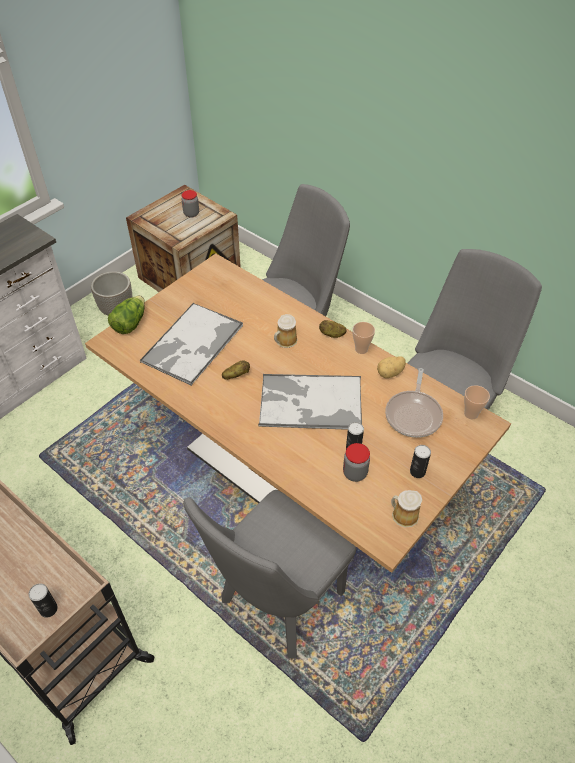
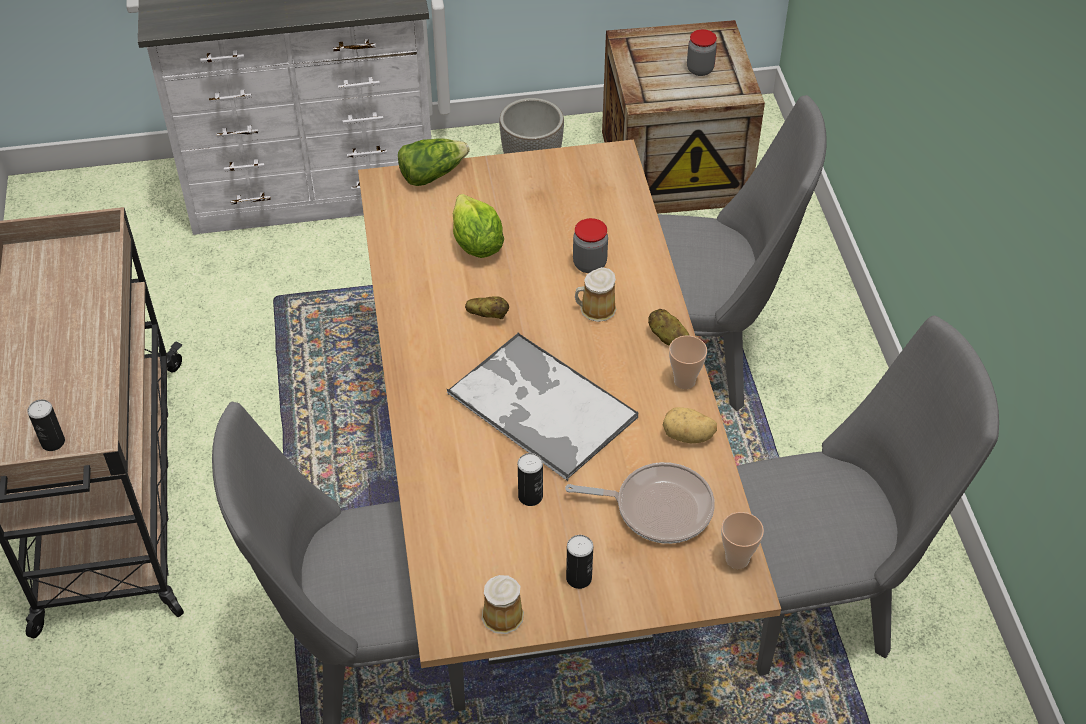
camera: 40 degrees right, 0 degrees up
tray [140,303,243,386] -> lettuce [453,194,504,258]
jar [343,443,370,482] -> jar moved to [573,218,608,273]
frying pan [385,368,443,438] -> frying pan turned 135 degrees counterclockwise [565,462,715,544]

